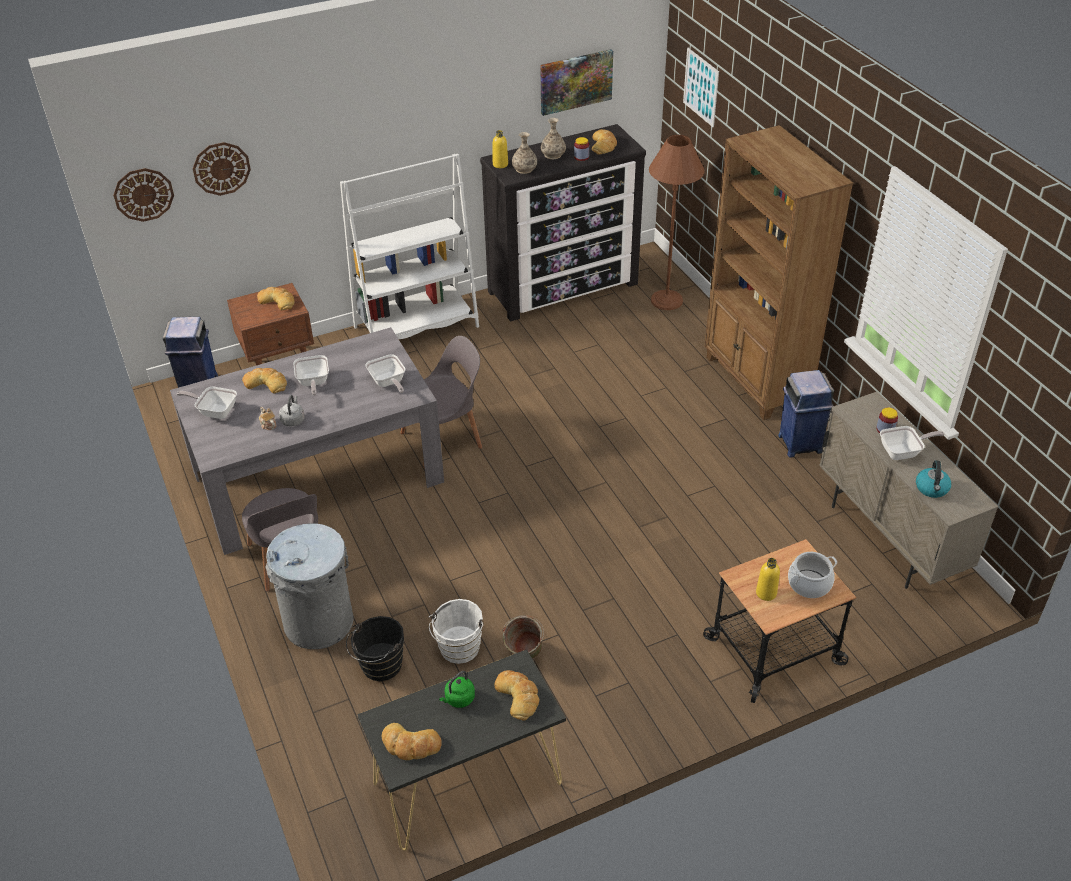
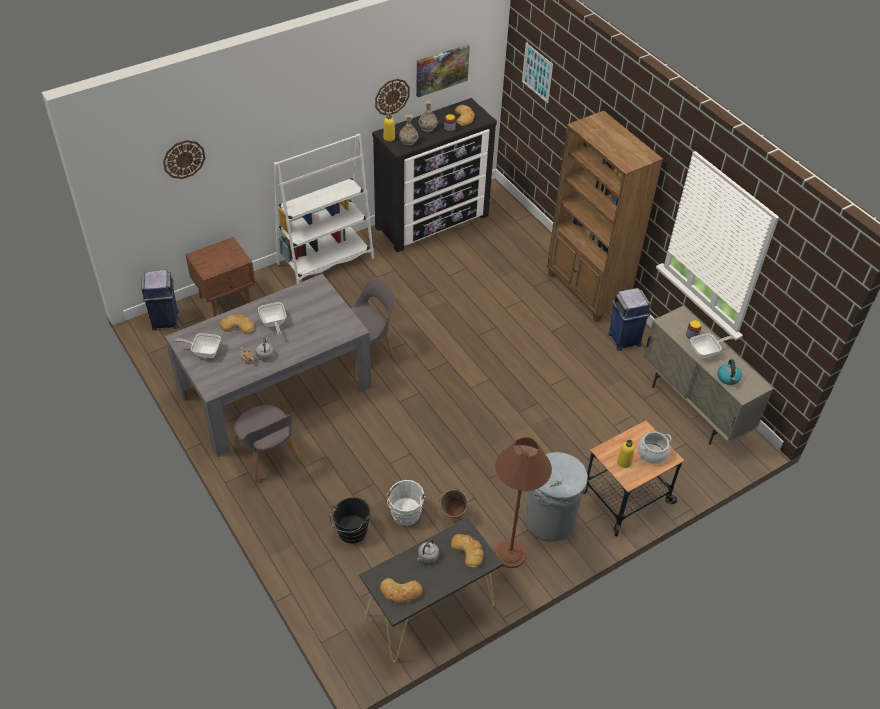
camera: 10 degrees left, 5 degrees up
wall clock [113,168,174,222] -> wall clock moved to [375,79,410,115]
bread [257,287,295,310] -> none
grey trash can [265,523,354,649] -> grey trash can moved to [524,452,588,542]
frying pan [365,354,405,393] -> none
green kettle [439,671,475,708] -> grey kettle [417,538,439,564]
brown floor lamp [649,135,705,310] -> brown floor lamp moved to [495,437,552,568]

